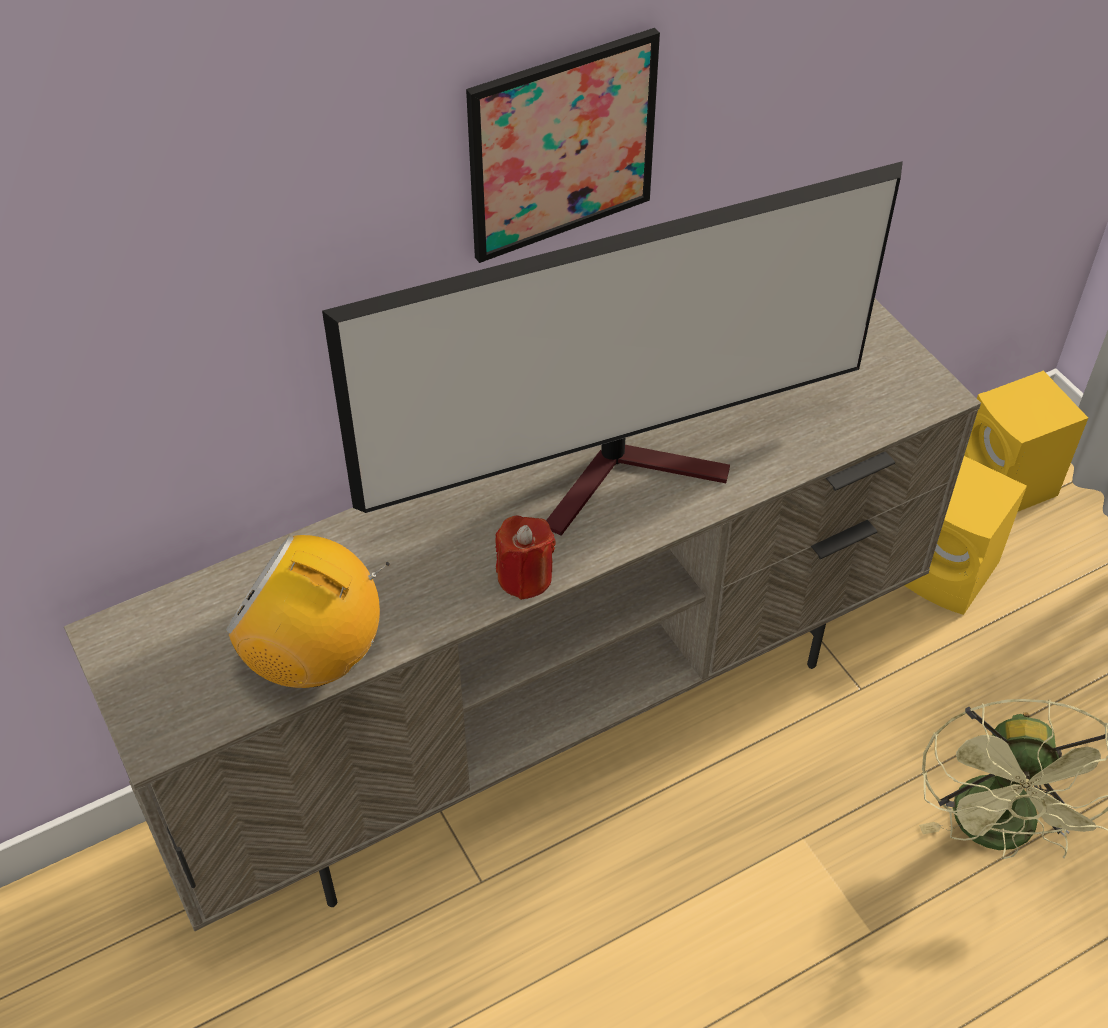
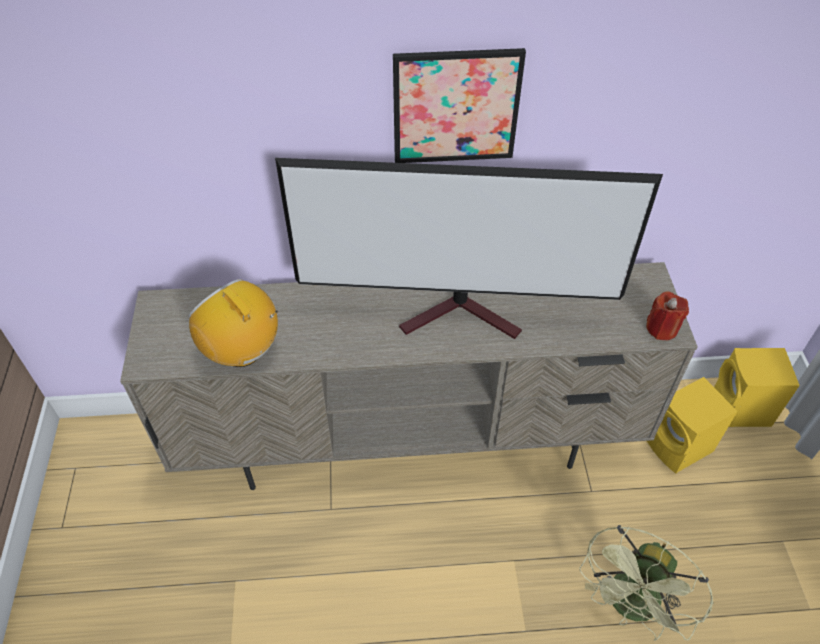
camera: 25 degrees right, 0 degrees up
red candle [495,515,556,600] -> red candle moved to [646,292,689,340]

